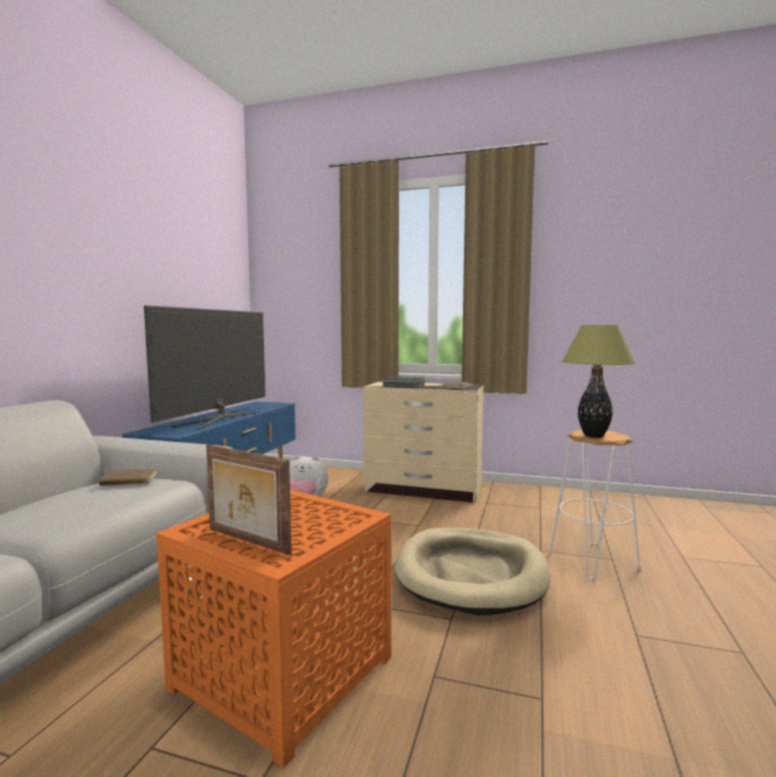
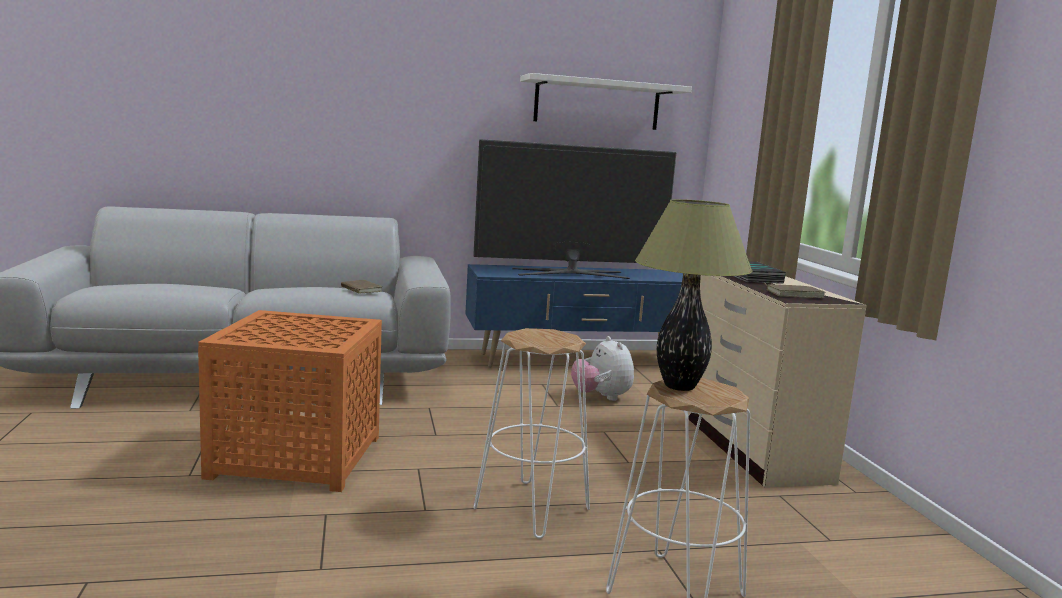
camera: 60 degrees right, 5 degrees up
picture frame [206,444,292,555] -> none
beige dog bed [395,528,550,615] -> white stool [474,328,590,539]
none -> white shelf [520,73,692,130]

